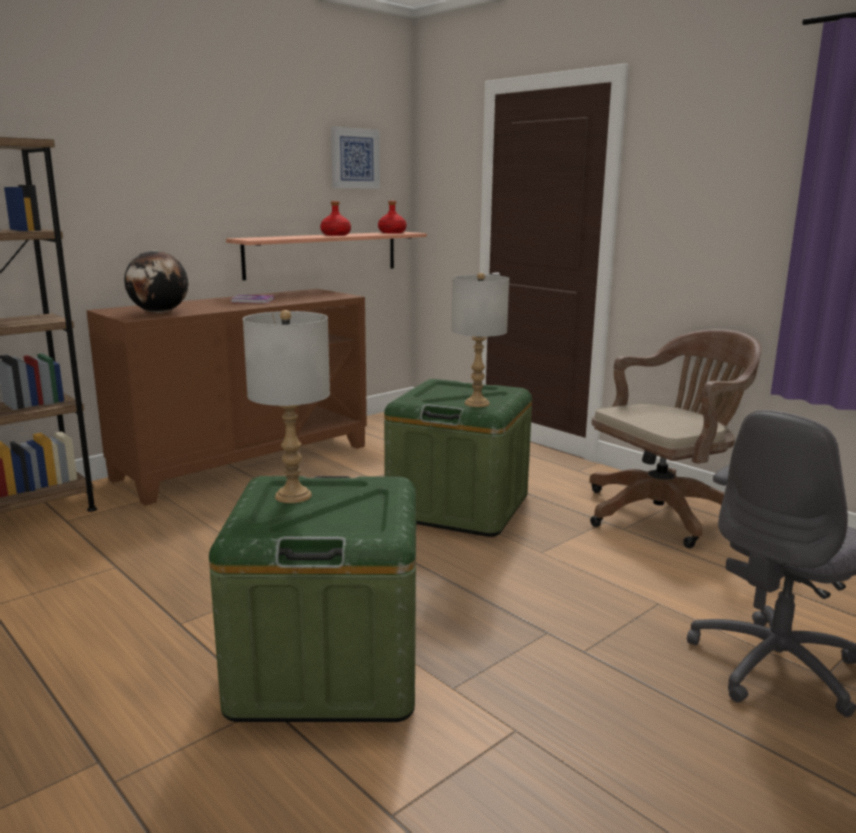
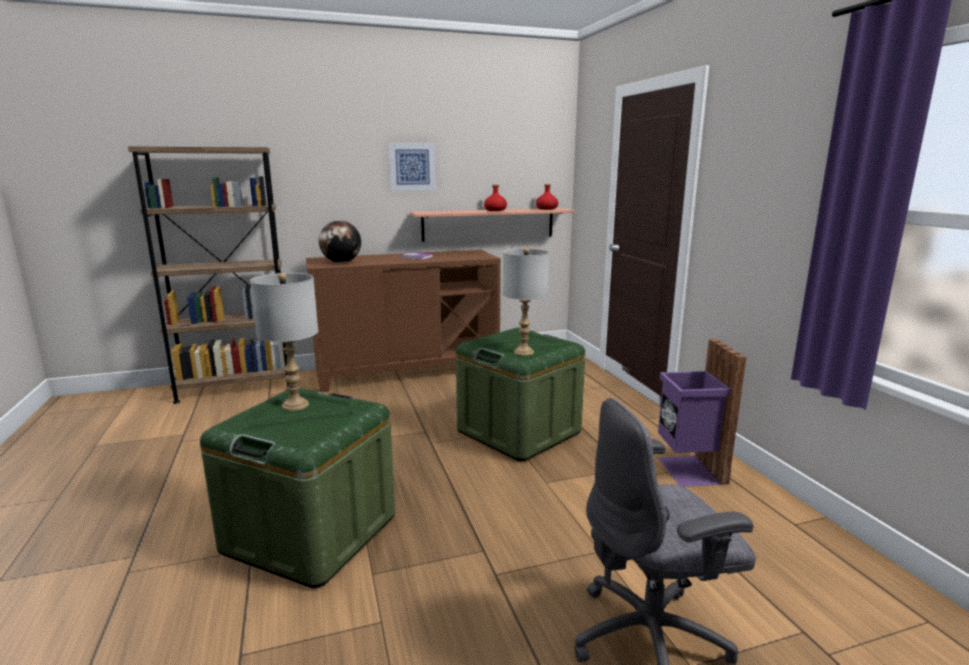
camera: 25 degrees right, 0 degrees up
picture [331,127,380,189] -> picture moved to [388,142,436,191]
brown office chair [589,329,761,548] -> purple trash can [658,339,746,487]

